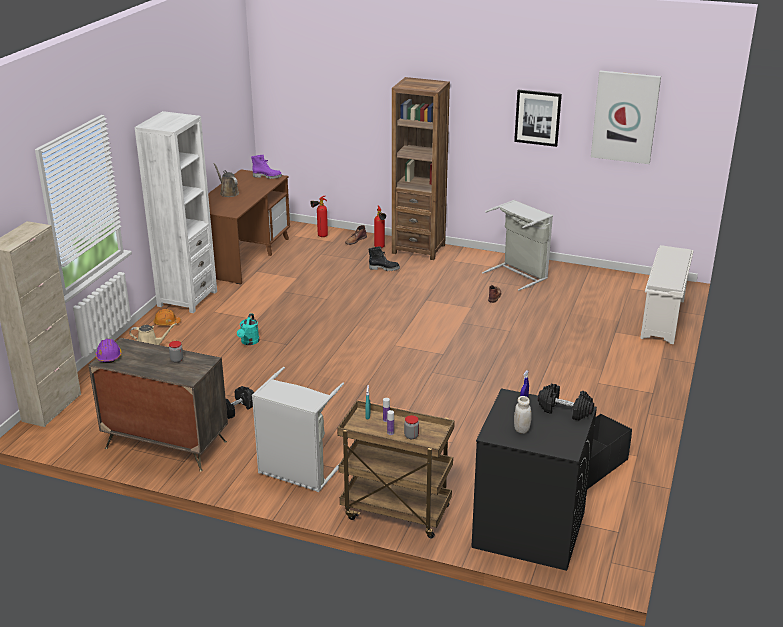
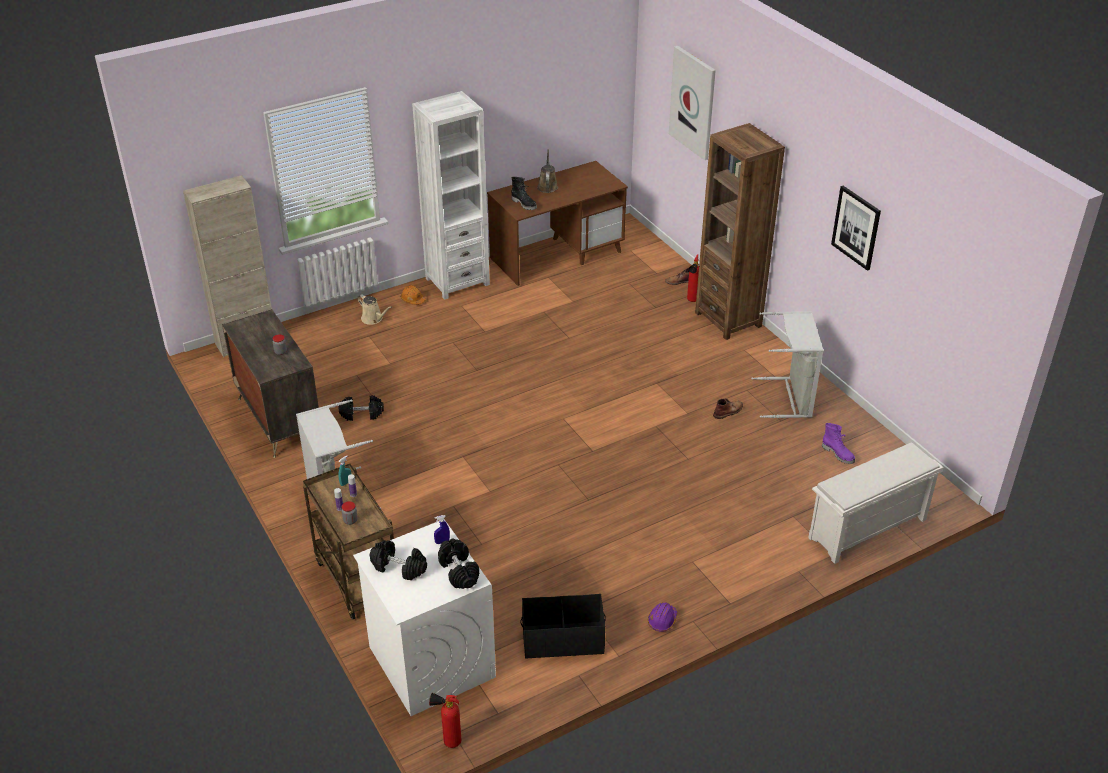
camera: 40 degrees right, 10 degrees up
purple hard hat [96,339,121,363] -> purple hard hat moved to [648,603,677,632]
turquoise watering can [237,313,259,345] -> none
purple boot [251,155,282,179] -> purple boot moved to [822,423,855,464]
fire extinguisher [310,196,328,237] -> fire extinguisher moved to [429,693,461,748]
black boot [368,247,400,271] -> black boot moved to [511,177,537,210]
black washing machine [471,388,597,571] -> white washing machine [353,519,496,716]
white jar [514,396,532,434] -> black dumbbell [370,540,427,580]
picture [591,71,661,164] -> picture moved to [669,46,716,160]

